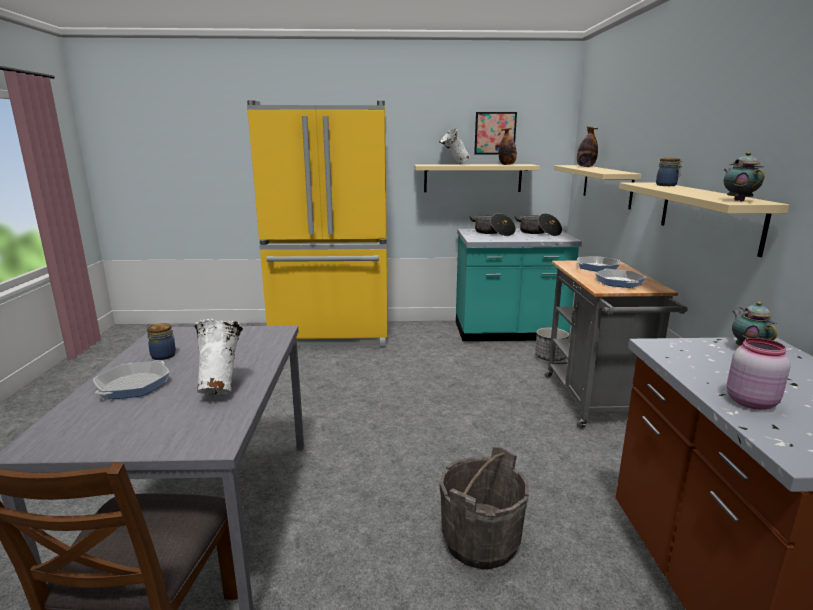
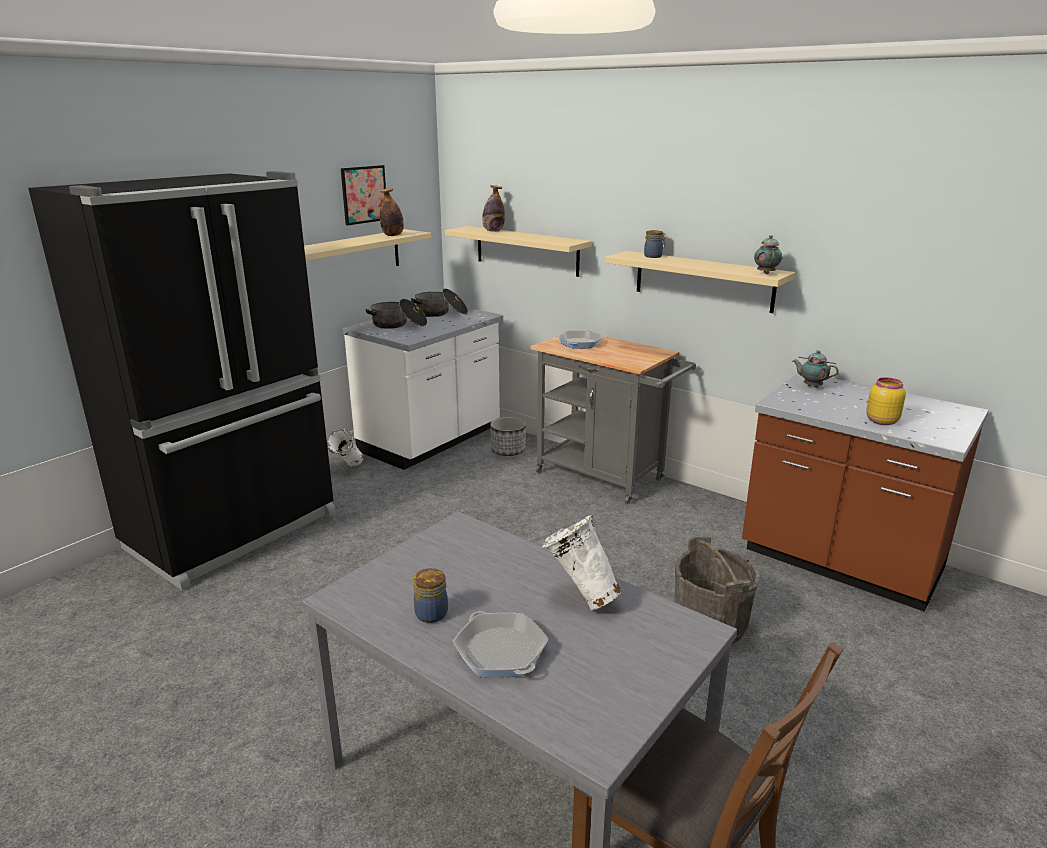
camera: 50 degrees left, 5 degrees up
yellow fridge [247,100,388,347] -> black fridge [28,171,336,590]
white vase [439,128,470,164] -> white vase moved to [327,429,363,467]
turquoise counter [456,228,582,341] -> white counter [343,304,503,470]
frying pan [595,269,647,288] -> none
teapot [724,152,765,202] -> teapot turned 60 degrees clockwise [754,235,782,274]
pink jar [727,338,791,410] -> yellow jar [866,377,906,425]

